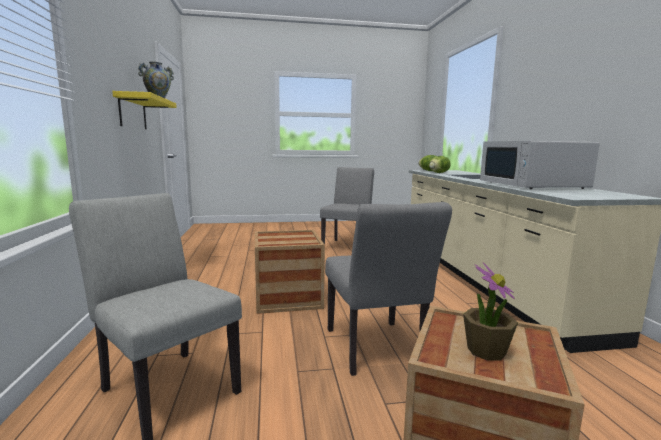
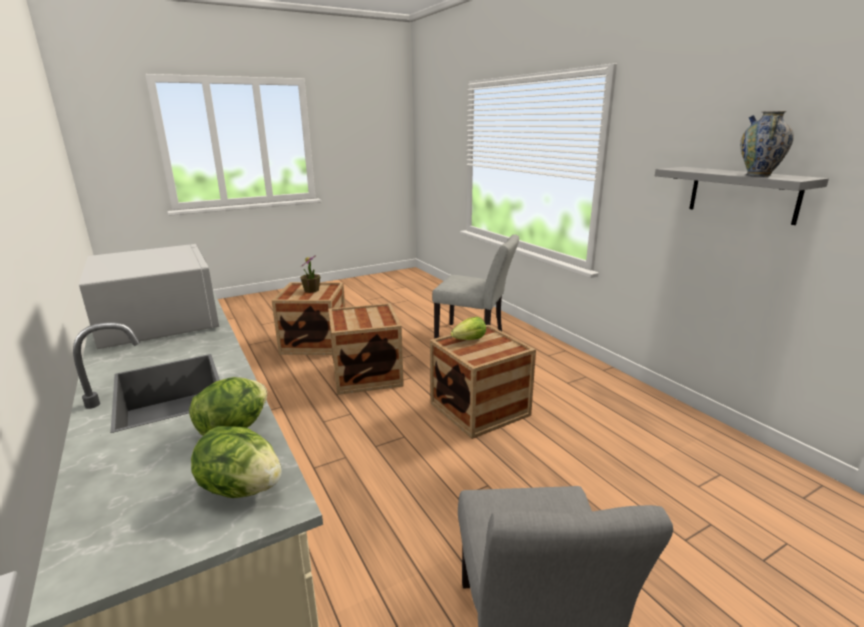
camera: 160 degrees right, 10 degrees up
yellow shelf [112,91,177,129] -> grey shelf [655,167,829,225]
grey chair [325,202,452,376] -> crate [328,303,404,395]
none -> lettuce [451,317,486,340]

